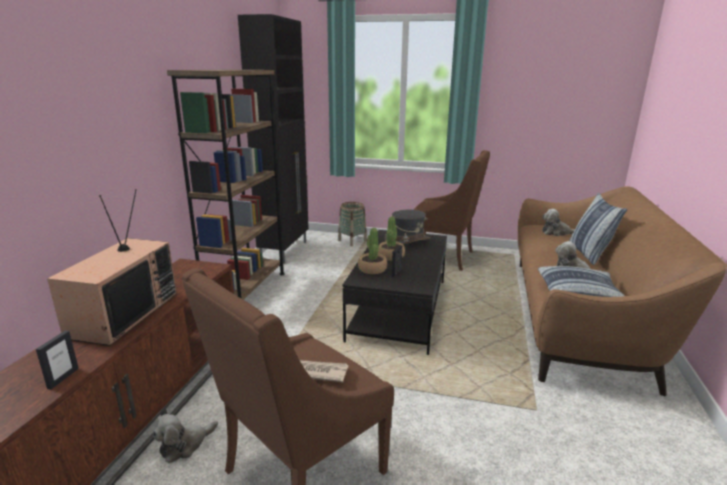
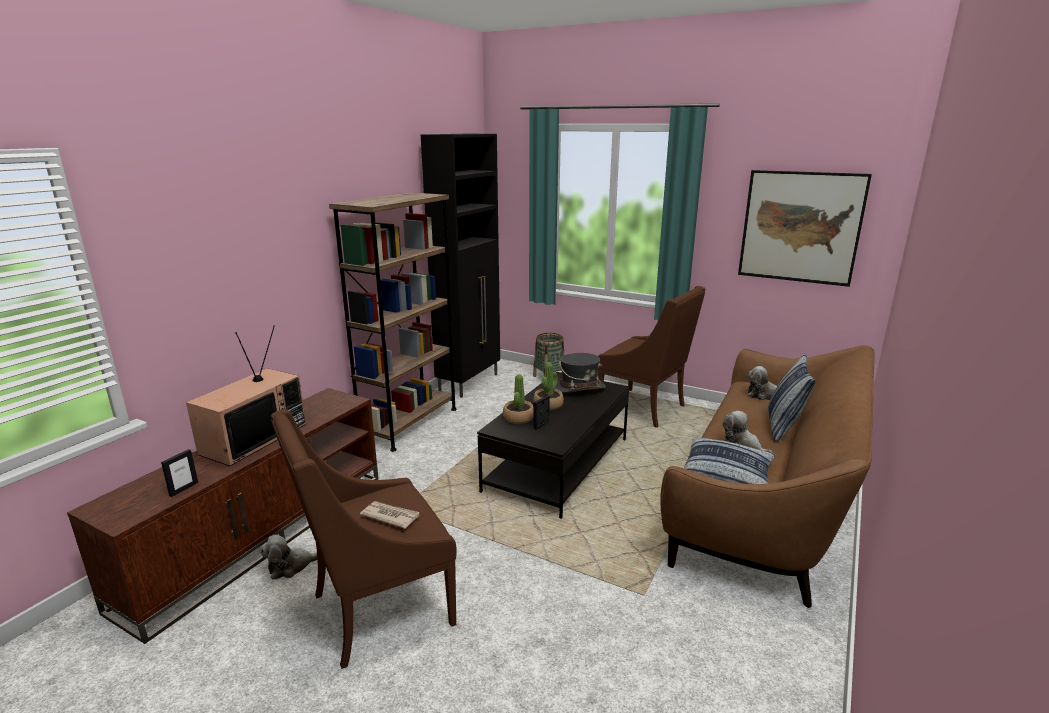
camera: 15 degrees right, 0 degrees up
none -> picture [738,170,872,287]

